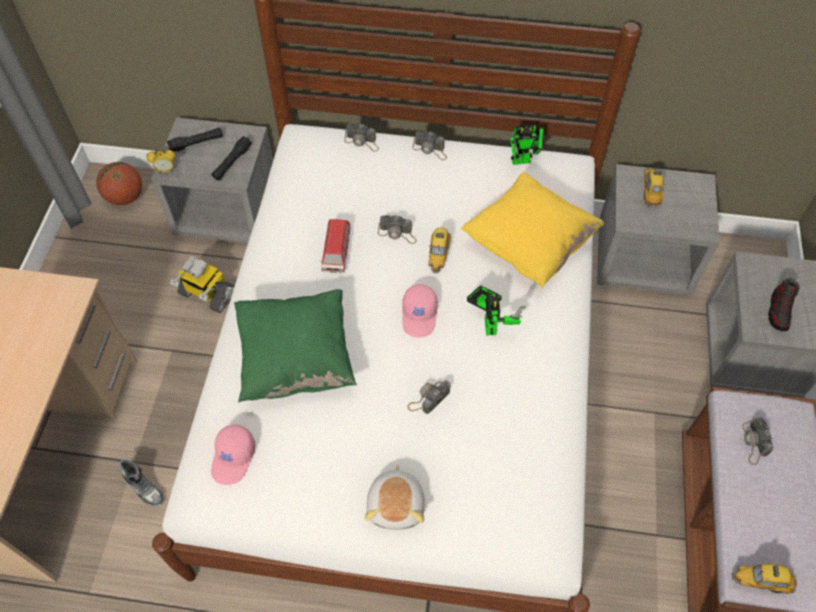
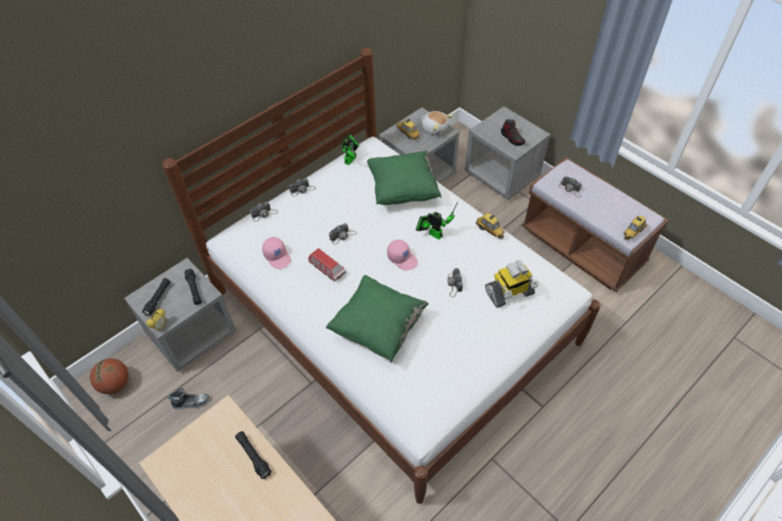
camera: 50 degrees left, 5 degrees down
shoe [120,459,165,507] -> shoe moved to [168,388,210,409]
toy robot [170,256,235,313] -> toy robot moved to [485,260,539,308]
pink cap [211,425,256,485] -> pink cap moved to [262,237,291,269]
plush toy [365,465,425,530] -> plush toy moved to [421,111,453,135]
toy car [428,228,451,274] -> toy car moved to [476,213,505,239]
yellow pillow [461,172,605,288] -> green pillow [367,151,441,205]
none -> black flashlight [235,431,272,479]

